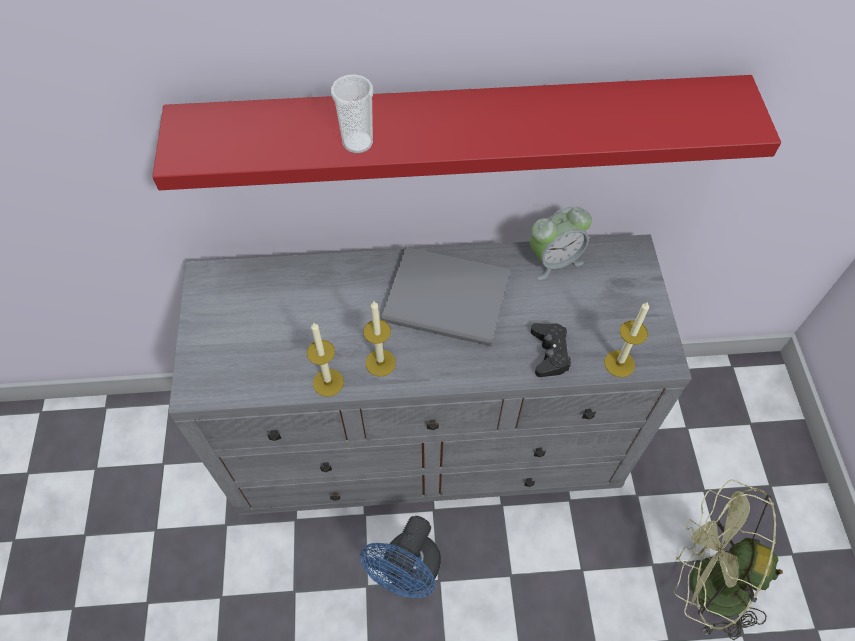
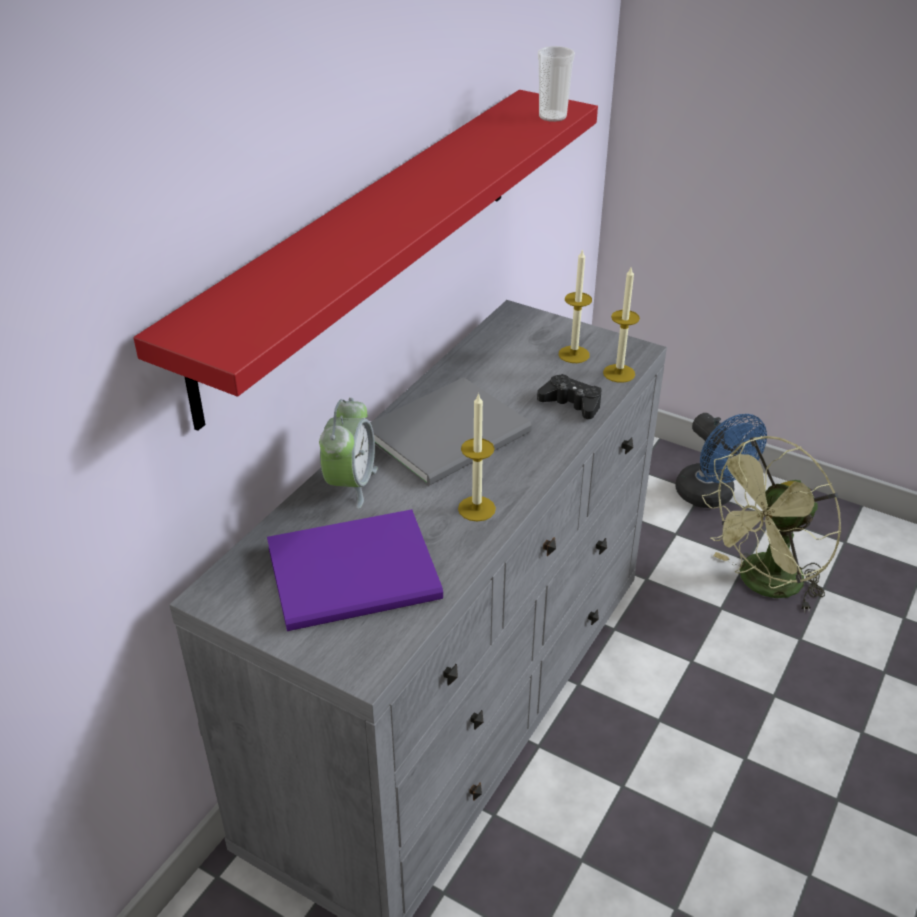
camera: 55 degrees left, 20 degrees down
candle [307,322,344,397] -> candle moved to [559,249,592,363]
cup [331,74,373,153] -> cup moved to [538,46,575,122]
blue fan [360,516,441,598] -> blue fan moved to [676,413,767,508]
alarm clock [530,207,592,280] -> alarm clock moved to [319,398,378,509]
none -> purple book [267,509,443,631]

